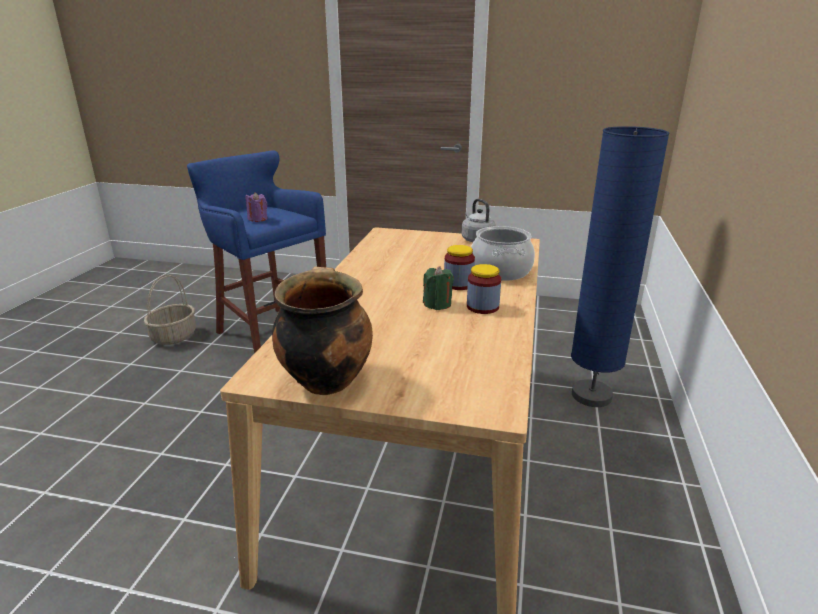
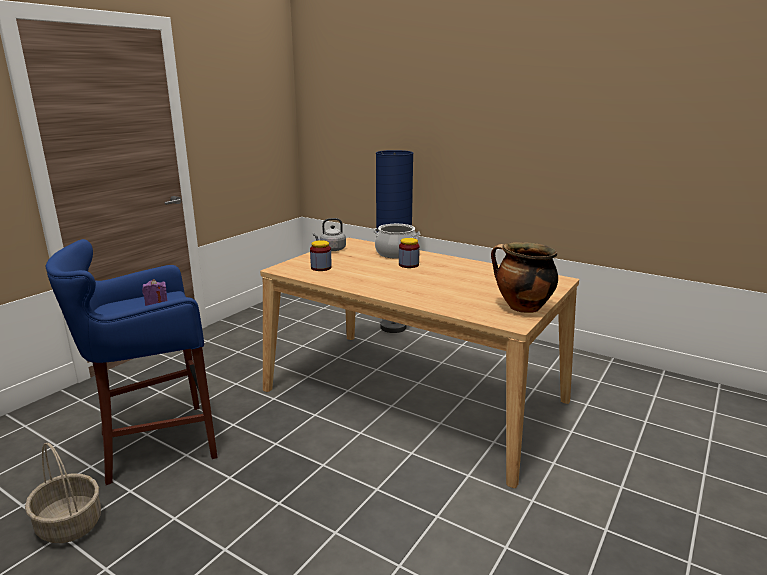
camera: 70 degrees left, 5 degrees down
green candle [423,266,454,310] -> none
jar [467,264,501,314] -> jar moved to [310,240,332,271]

